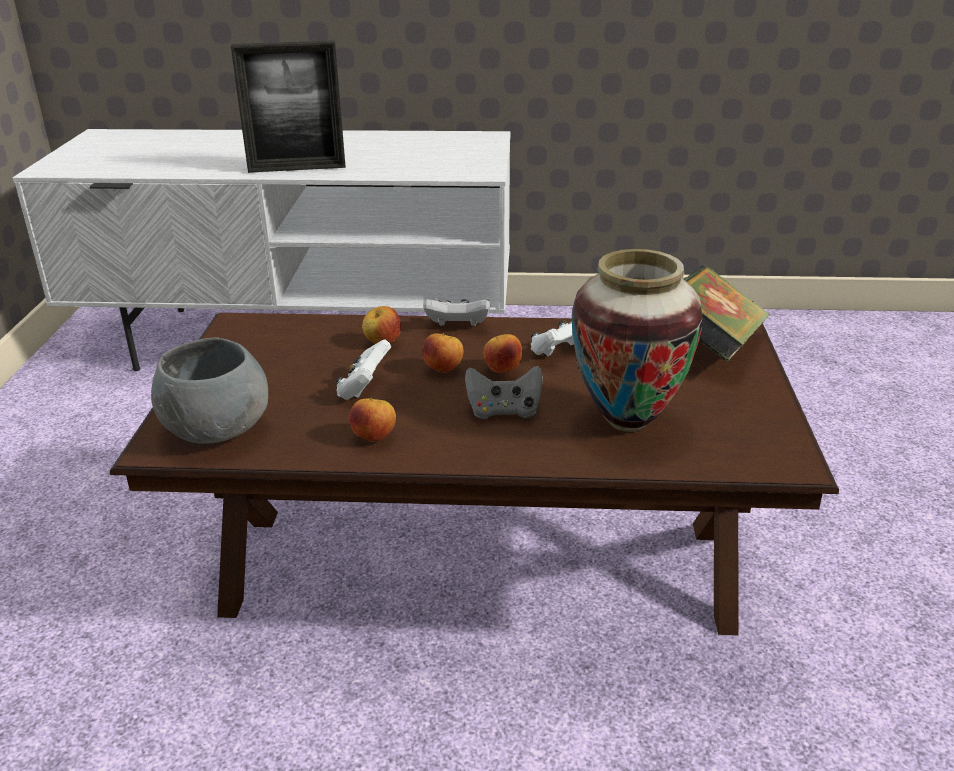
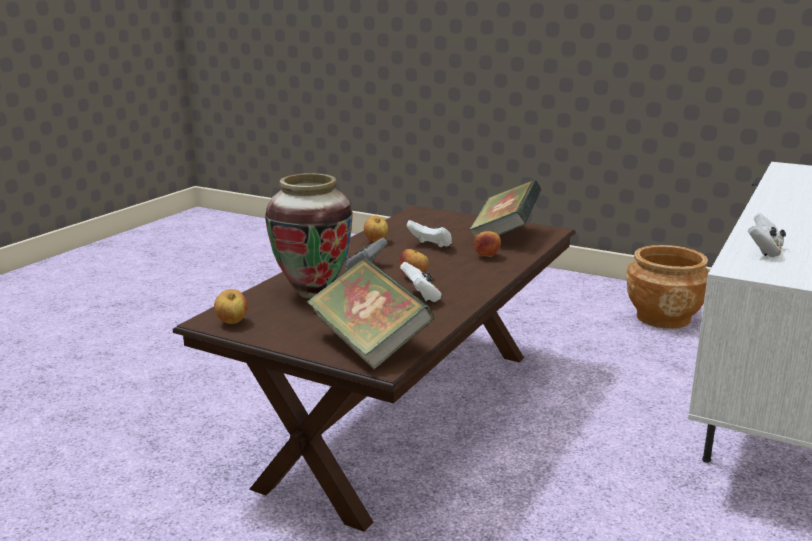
camera: 115 degrees right, 10 degrees down
grey bowl [151,337,268,444] -> none
picture frame [231,40,346,173] -> none
white game controller [423,299,490,326] -> white game controller moved to [748,213,786,257]
apple [423,333,464,373] -> apple moved to [214,289,248,324]
none -> book [469,180,542,237]
none -> brown planter [626,245,709,329]

